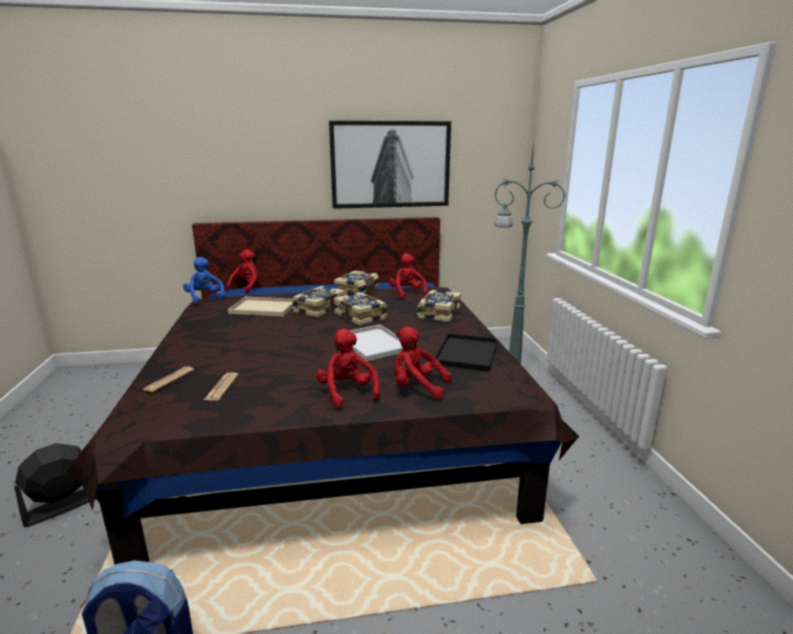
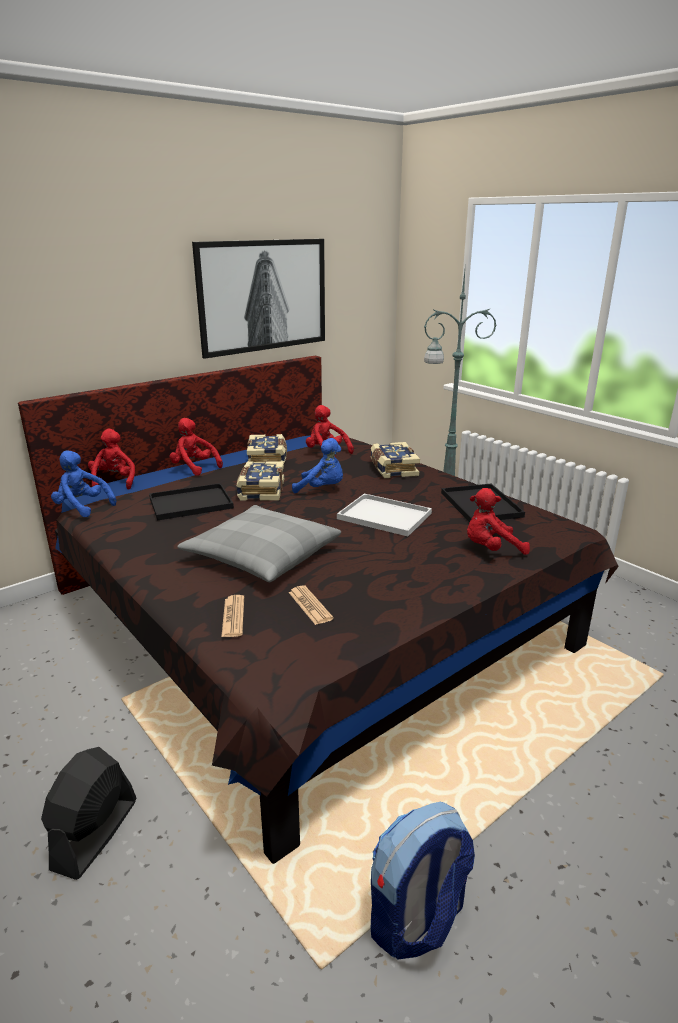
camera: 30 degrees left, 5 degrees up
beige tray [228,297,293,316] -> black tray [149,483,234,521]
red plush toy [316,329,380,408] -> red plush toy moved to [170,418,223,476]
book [334,292,387,326] -> blue plush toy [292,438,343,493]
none -> grey pillow [177,505,341,582]

